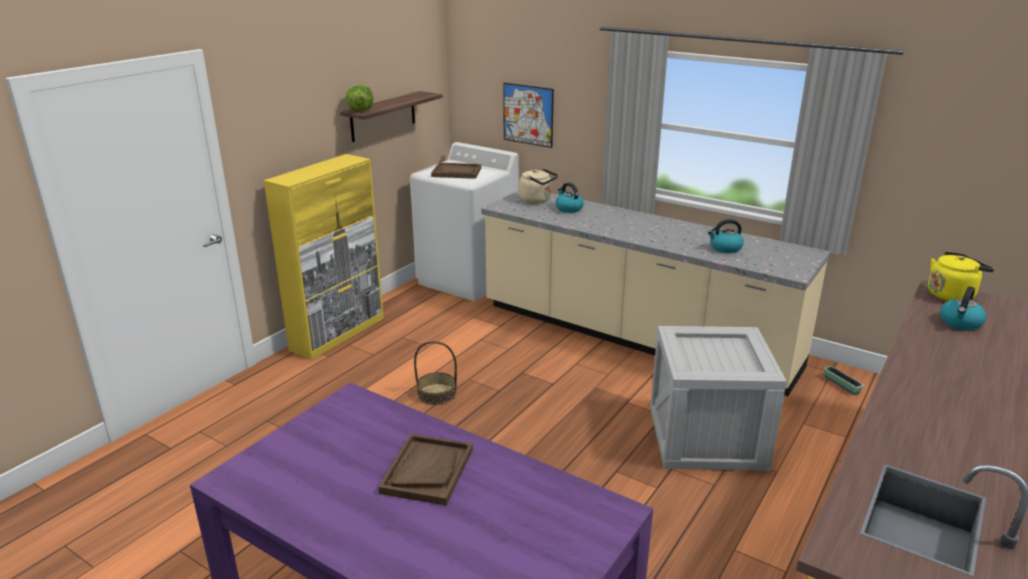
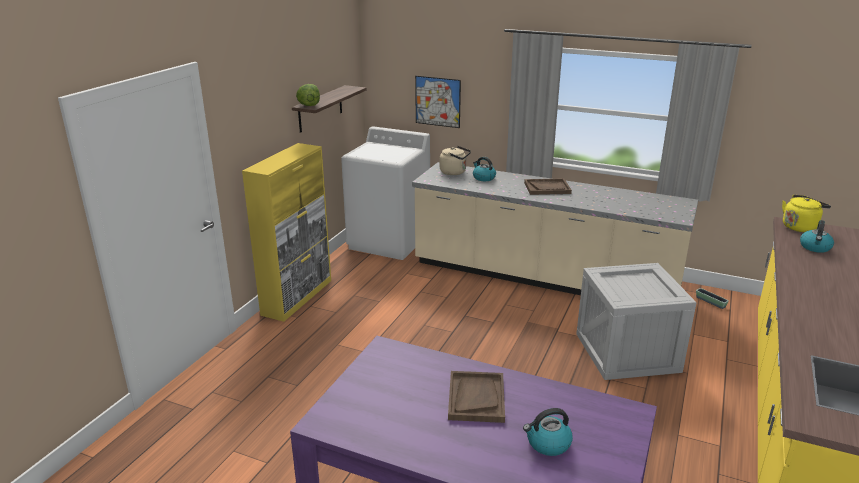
camera: 10 degrees left, 0 degrees up
basket [414,341,457,405] -> none
brown tray [431,163,481,179] -> brown tray moved to [524,178,572,195]
kettle [707,219,744,253] -> kettle moved to [523,408,573,456]

